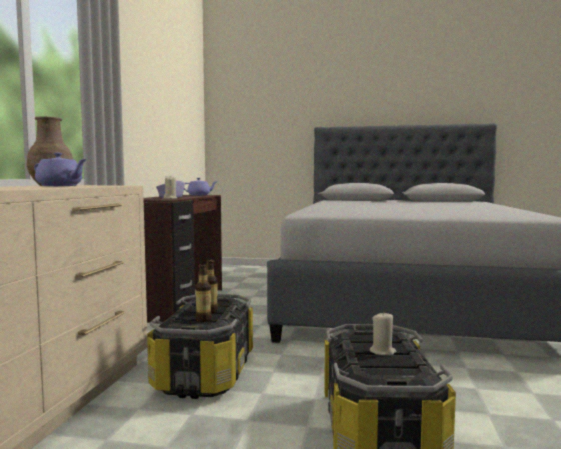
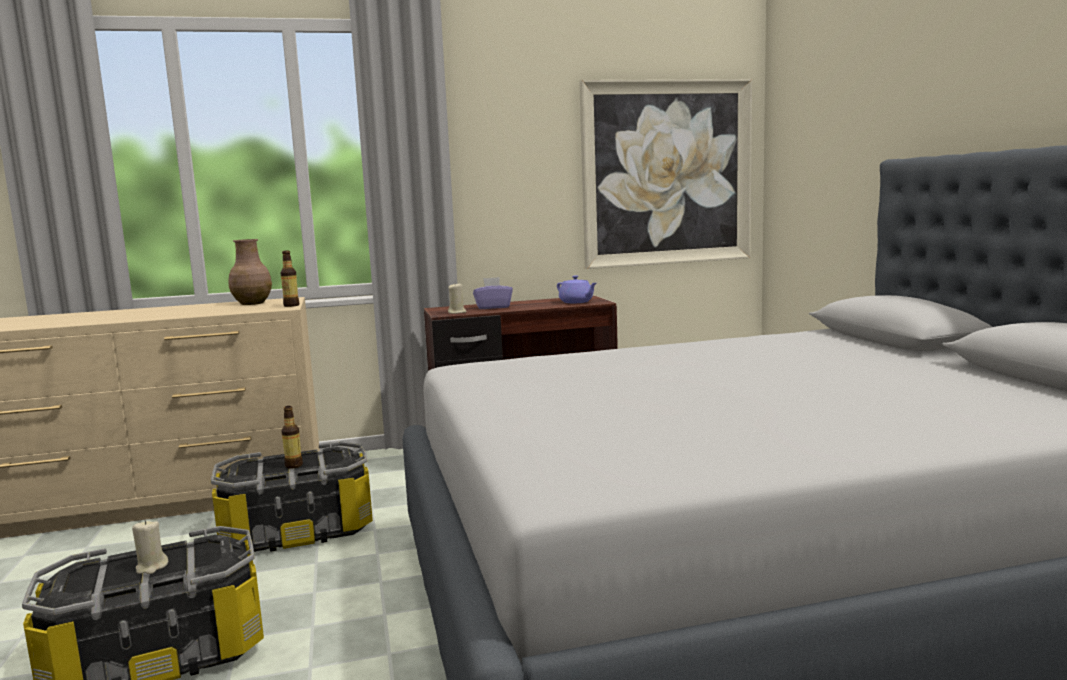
camera: 65 degrees right, 5 degrees up
purple teapot [34,153,87,186] -> none
bottle [195,264,212,322] -> bottle moved to [280,250,299,307]
none -> picture [579,79,752,269]

